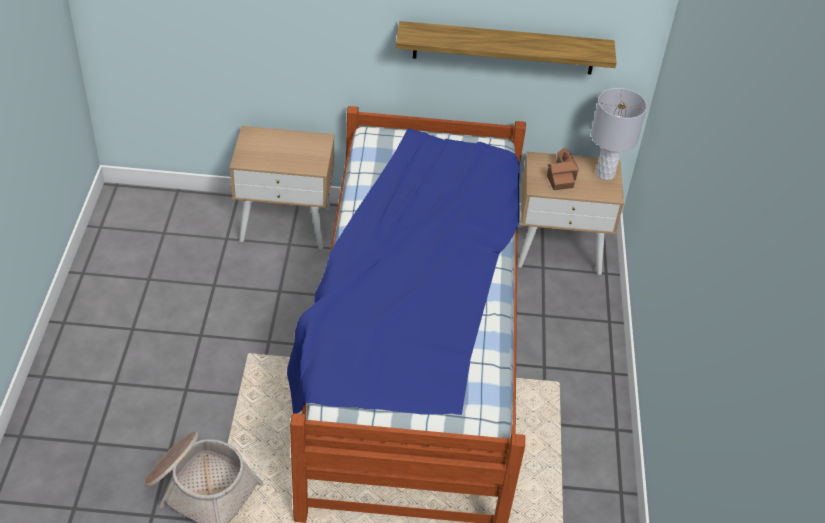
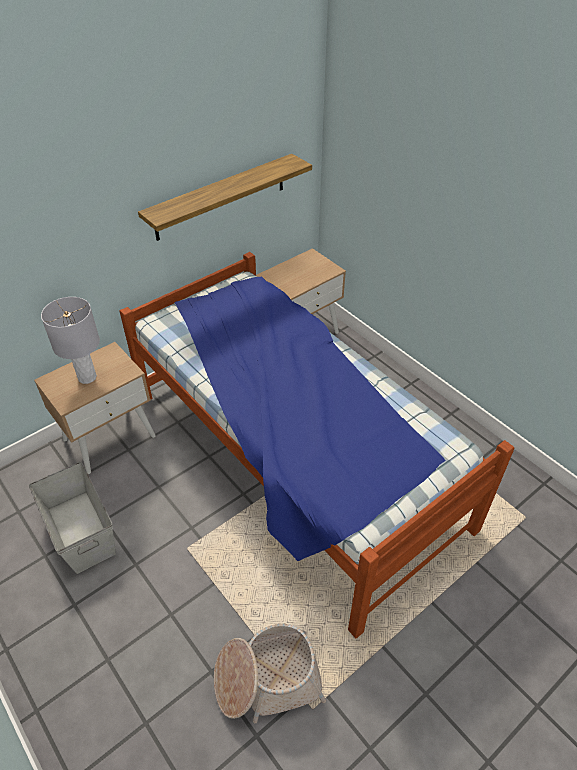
camera: 40 degrees left, 0 degrees up
toy house [547,148,579,190] -> none
grey table lamp [591,88,647,180] -> grey table lamp moved to [41,297,100,384]
none -> grey storage box [29,462,116,574]

